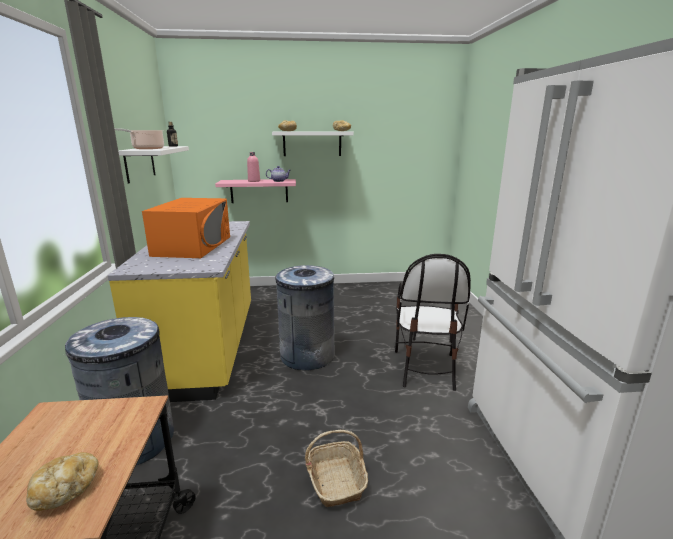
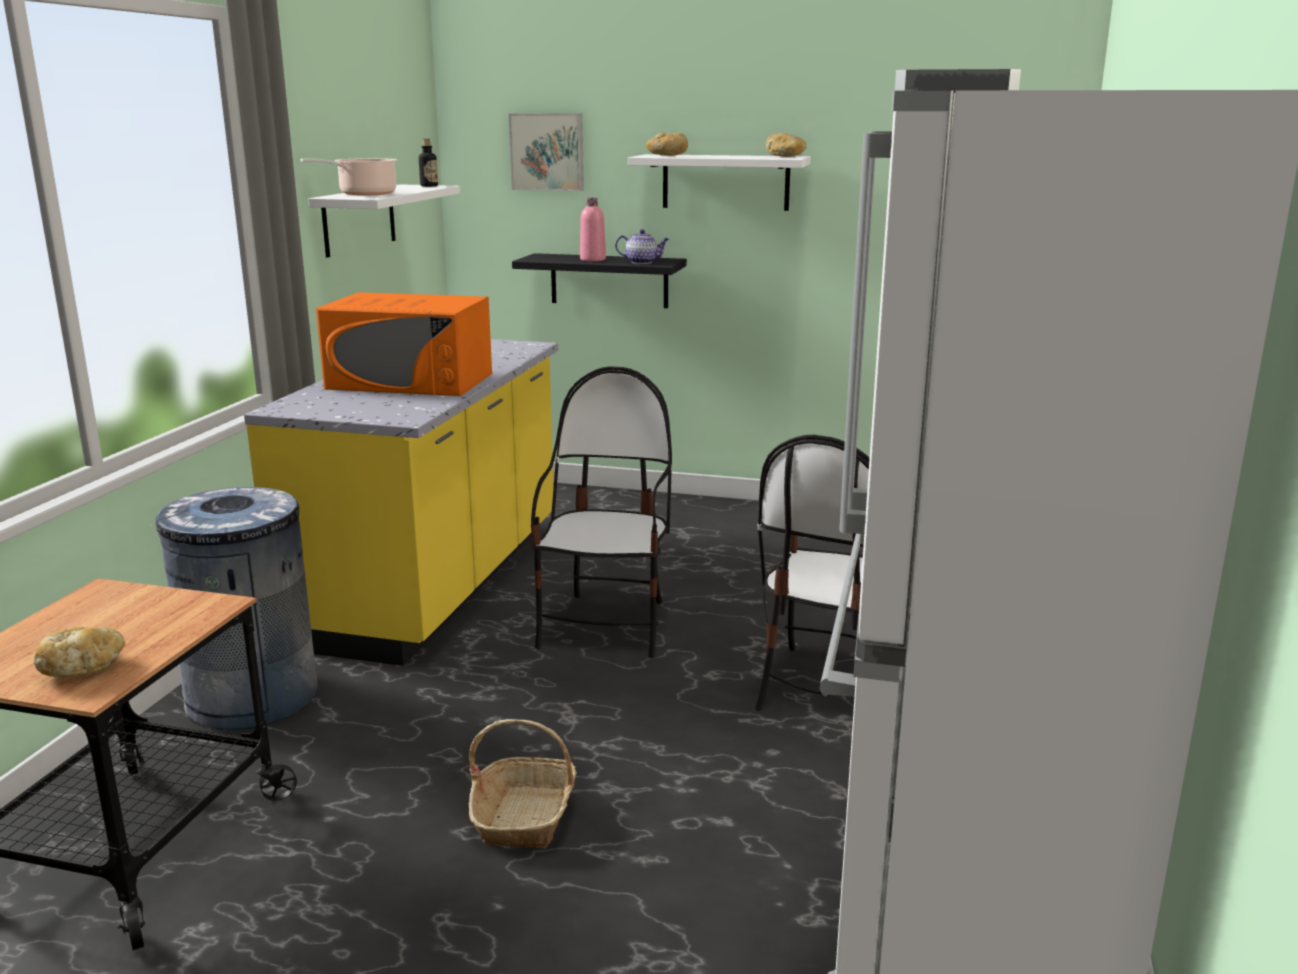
camera: 20 degrees right, 0 degrees up
orange microwave [142,198,230,258] -> orange microwave turned 75 degrees clockwise [316,292,492,396]
pink shelf [215,179,296,203] -> black shelf [512,253,687,308]
grey trash can [276,265,335,371] -> chair [531,366,672,658]
none -> picture [509,113,584,191]

